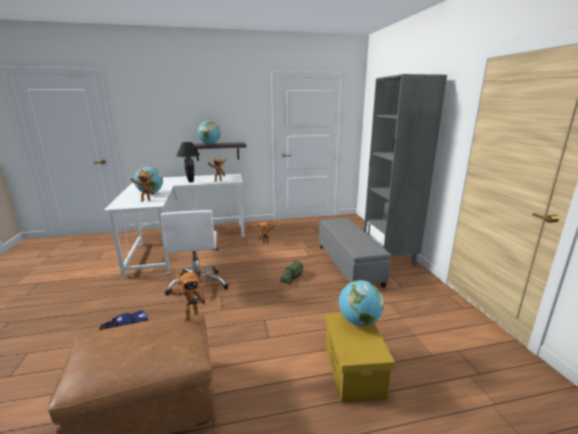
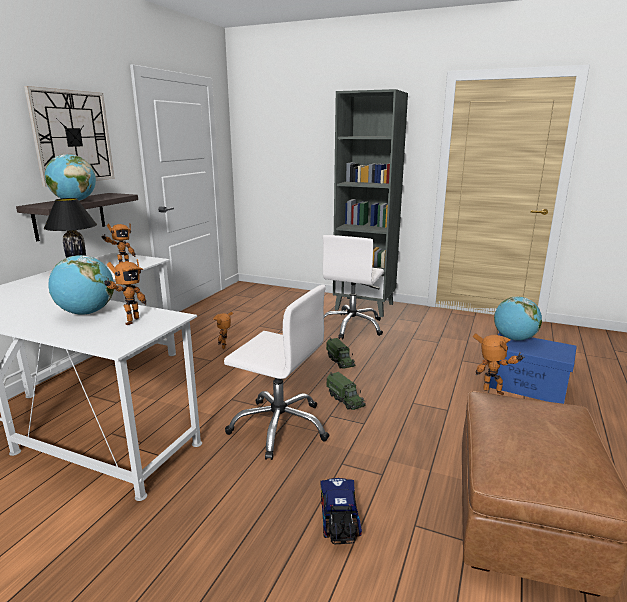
camera: 55 degrees left, 0 degrees up
toy robot [167,269,205,321] -> toy robot turned 45 degrees counterclockwise [473,333,525,395]
grey ottoman [319,218,391,288] -> white office chair [323,235,384,339]
yellow storage box [325,313,395,403] -> blue storage box [489,332,577,404]
none -> wall clock [24,86,115,187]
none -> toy truck [327,372,366,410]

